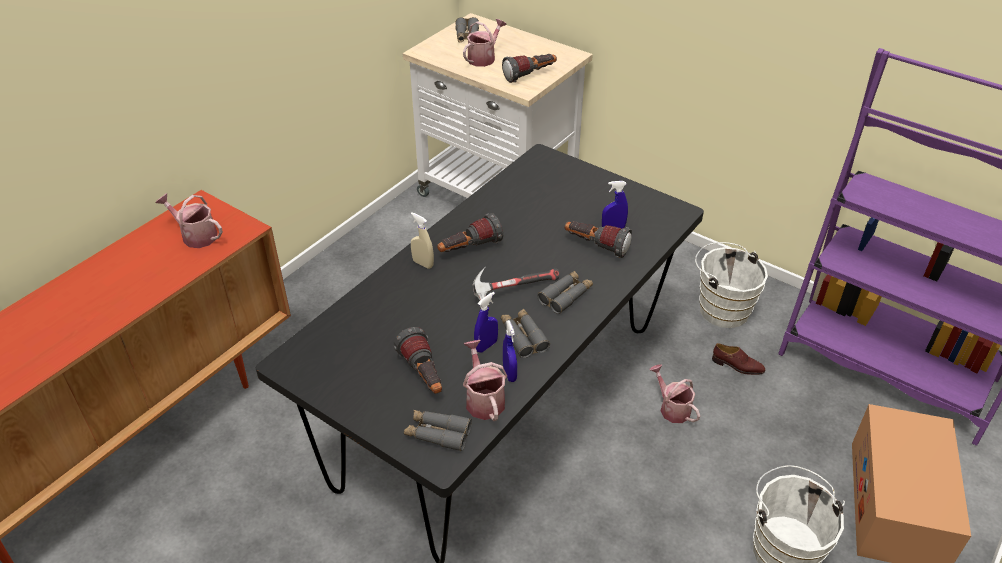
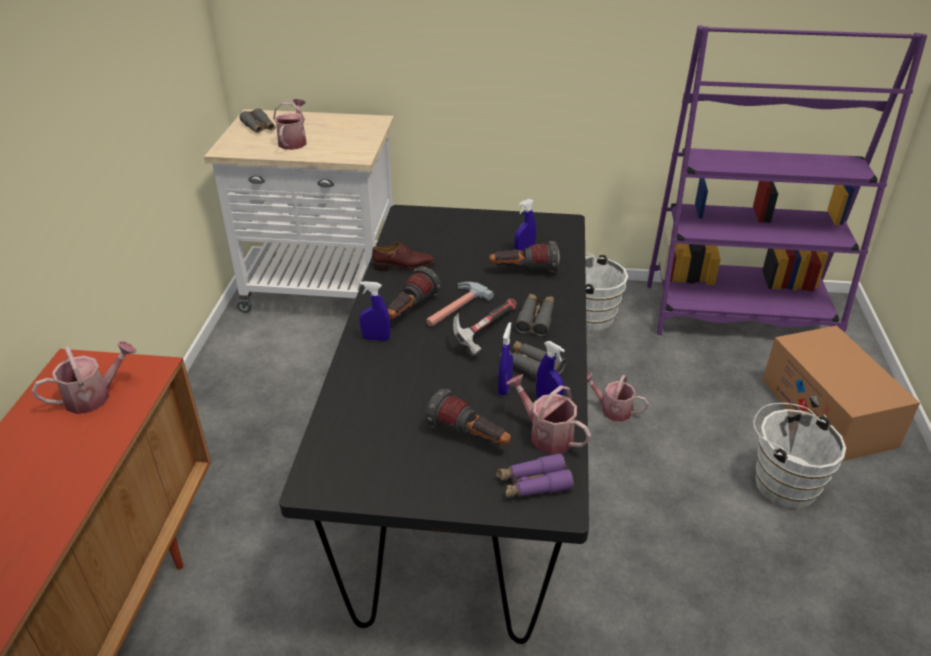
camera: 30 degrees left, 5 degrees down
watering can [156,193,223,248] -> watering can turned 150 degrees clockwise [32,341,137,414]
grey binoculars [404,410,472,451] -> purple binoculars [496,453,574,498]
beige spray bottle [411,212,434,269] -> blue spray bottle [360,281,390,341]
flashlight [502,54,557,83] -> none
brown shoe [712,343,765,375] -> brown shoe moved to [372,243,434,271]
none -> hammer [427,282,494,326]

